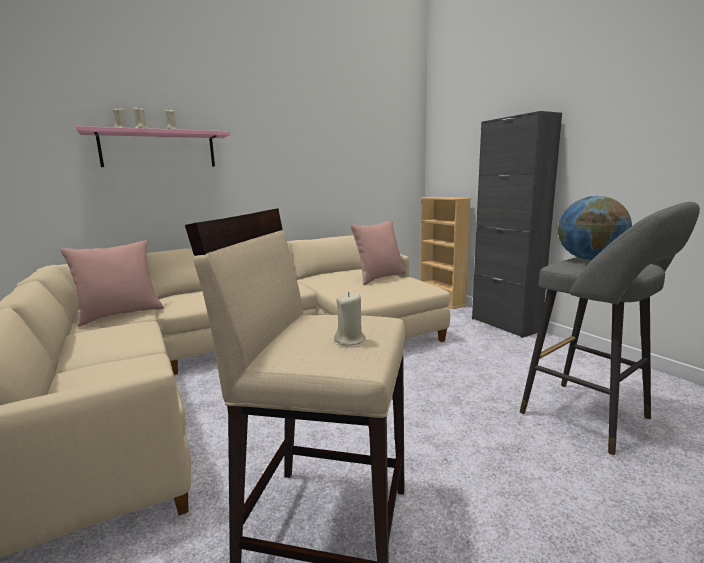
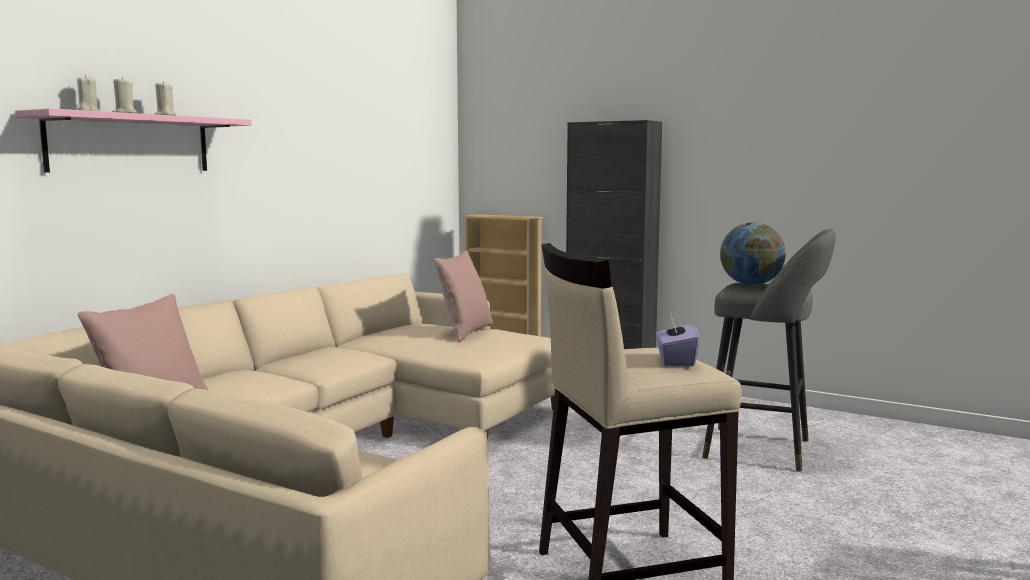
camera: 30 degrees left, 5 degrees down
beige candle [334,292,366,346] -> purple tissue box [656,316,699,367]

